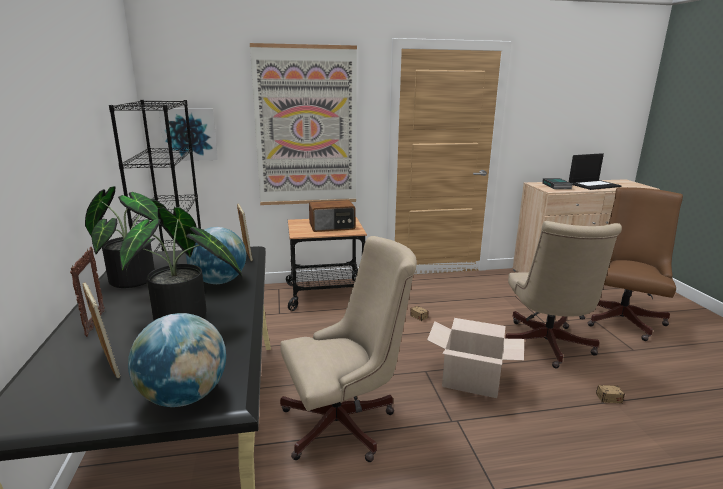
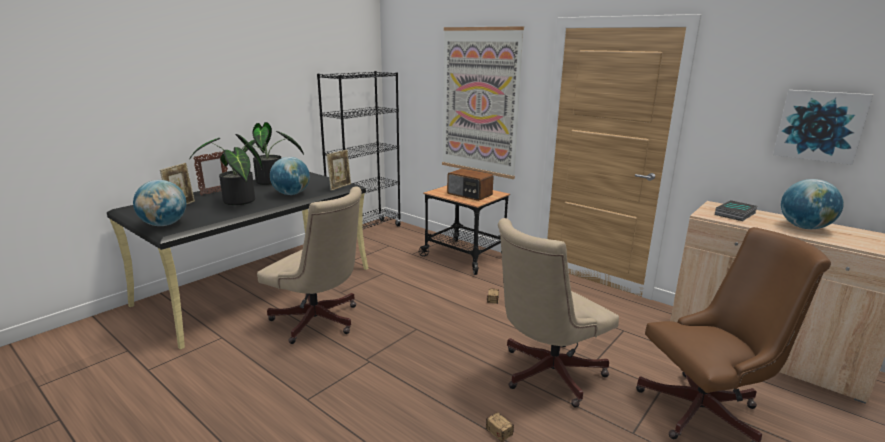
camera: 50 degrees right, 0 degrees up
picture [159,109,218,161] -> picture moved to [773,90,873,165]
cardboard box [427,318,524,398] -> none
laptop [569,153,622,190] -> globe [781,179,844,229]

